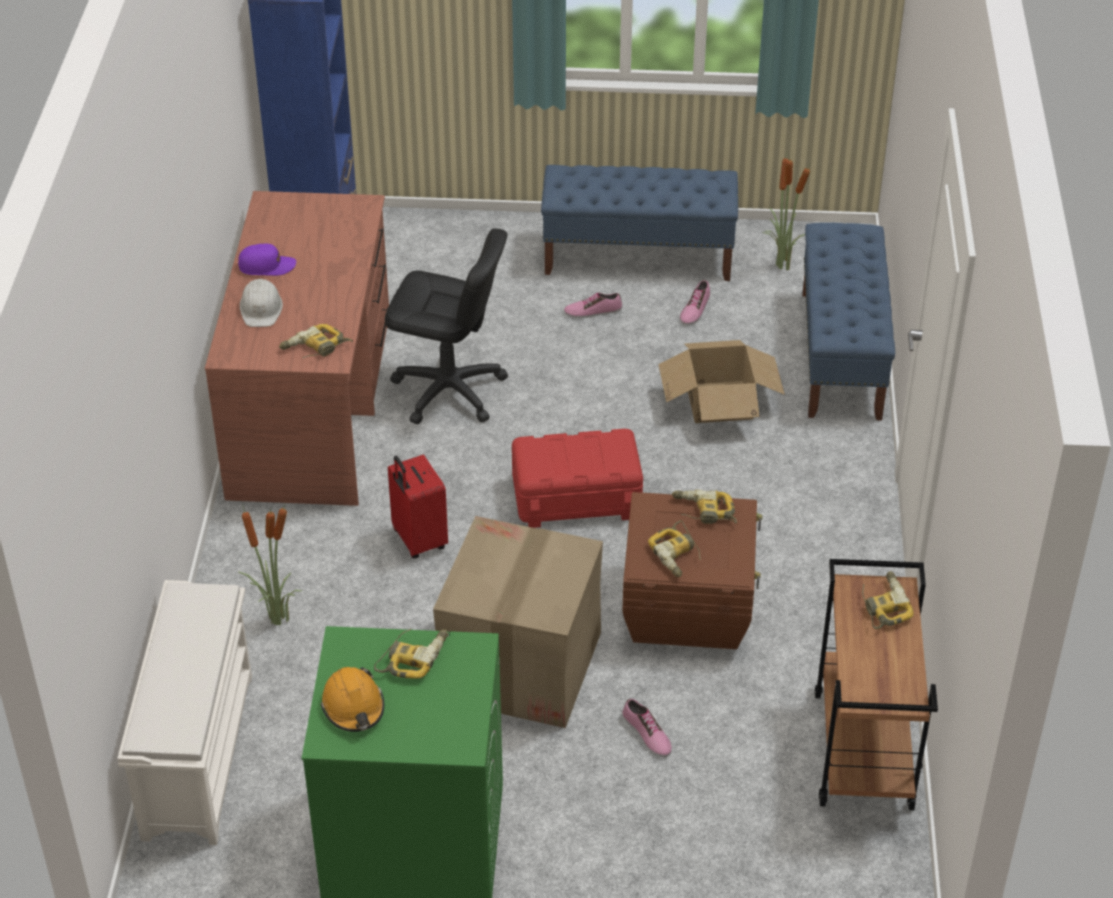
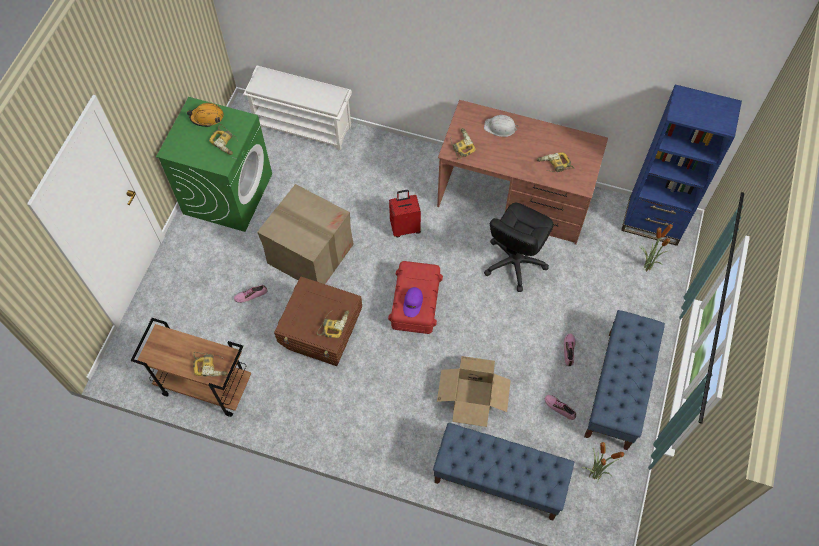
camera: 105 degrees right, 20 degrees up
purple cap [238,244,296,276] -> purple cap moved to [403,287,423,317]
potted plant [238,504,302,625] -> potted plant moved to [640,224,673,271]
power drill [648,520,701,577] -> power drill moved to [536,152,575,172]

